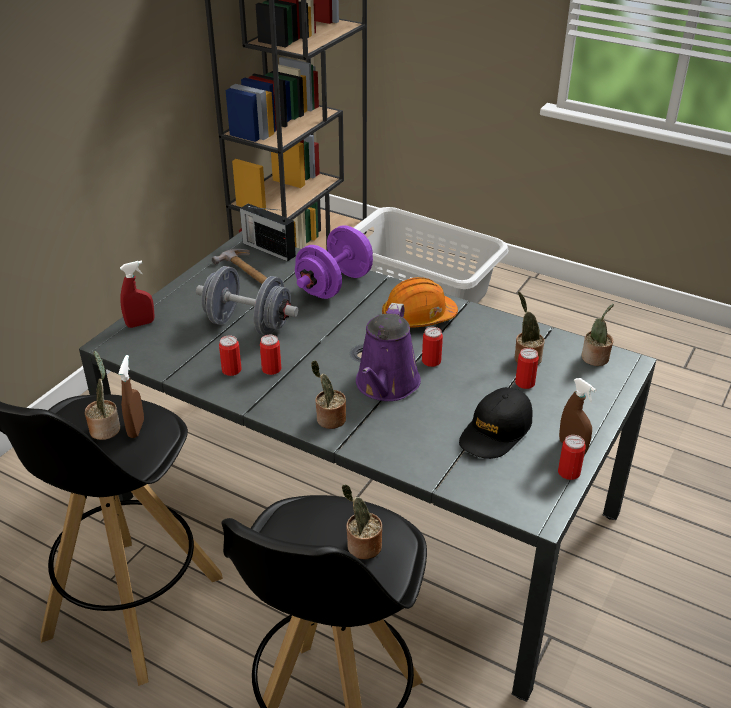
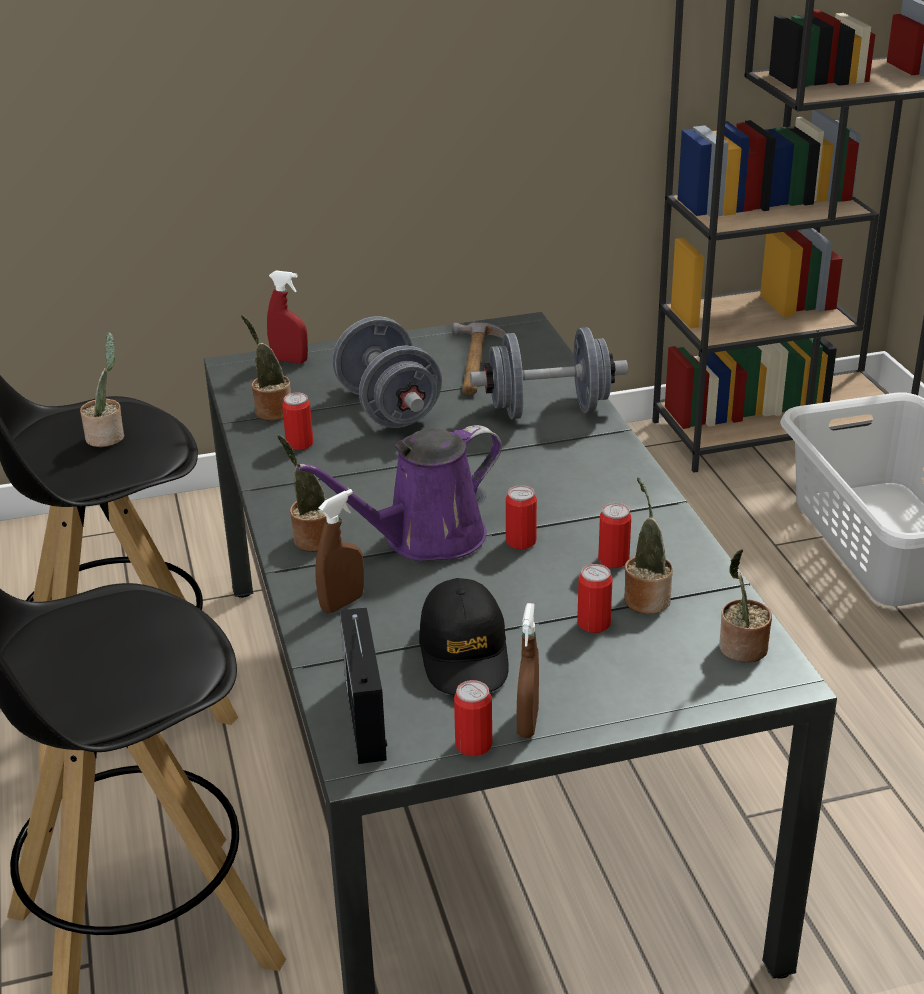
camera: 45 degrees right, 5 degrees down
brown spray bottle [119,355,144,438] -> brown spray bottle moved to [315,489,364,613]
radio [240,204,296,261] -> radio moved to [340,607,387,764]
can [260,335,281,375] -> can moved to [598,503,631,568]
purple dumbbell [295,225,373,299] -> grey dumbbell [470,327,628,419]
potted plant [342,484,382,560] -> potted plant moved to [241,315,291,421]
orange hard hat [382,277,458,328] -> none
black cap [459,387,533,459] -> black cap turned 90 degrees counterclockwise [419,578,509,695]

